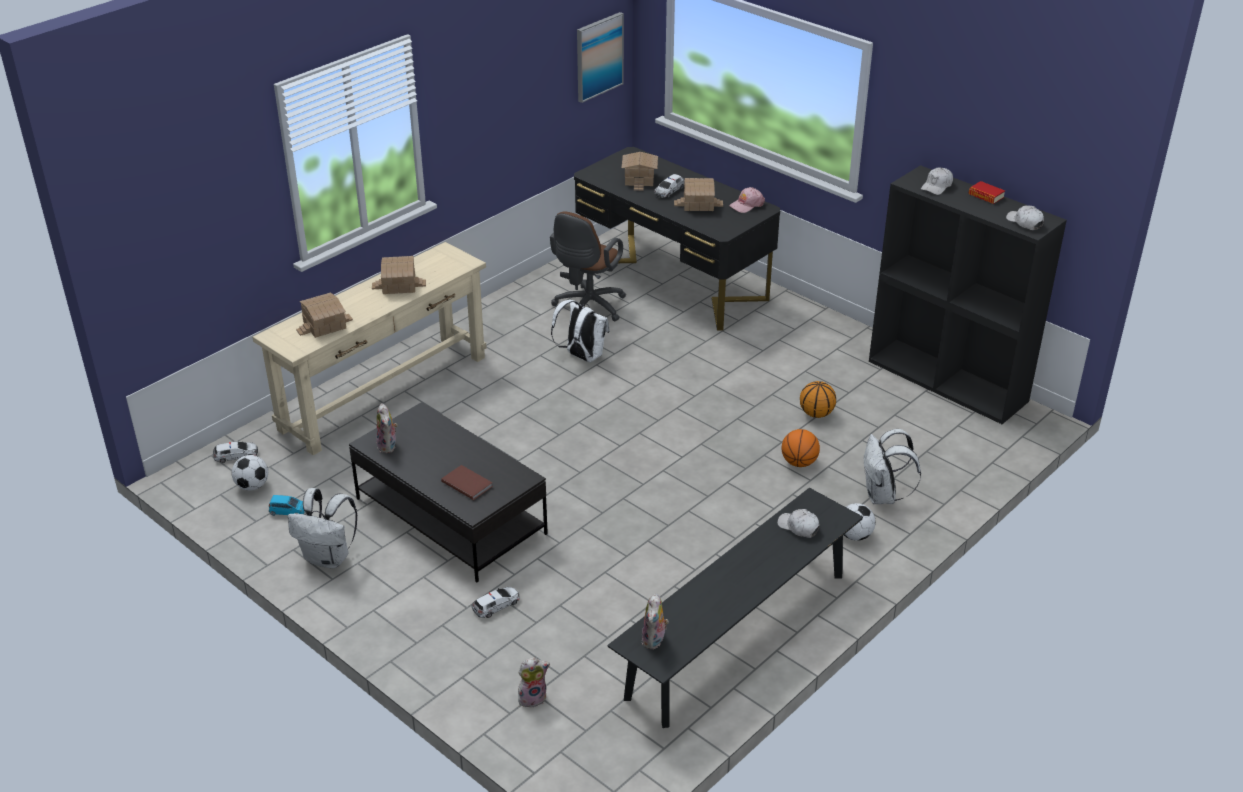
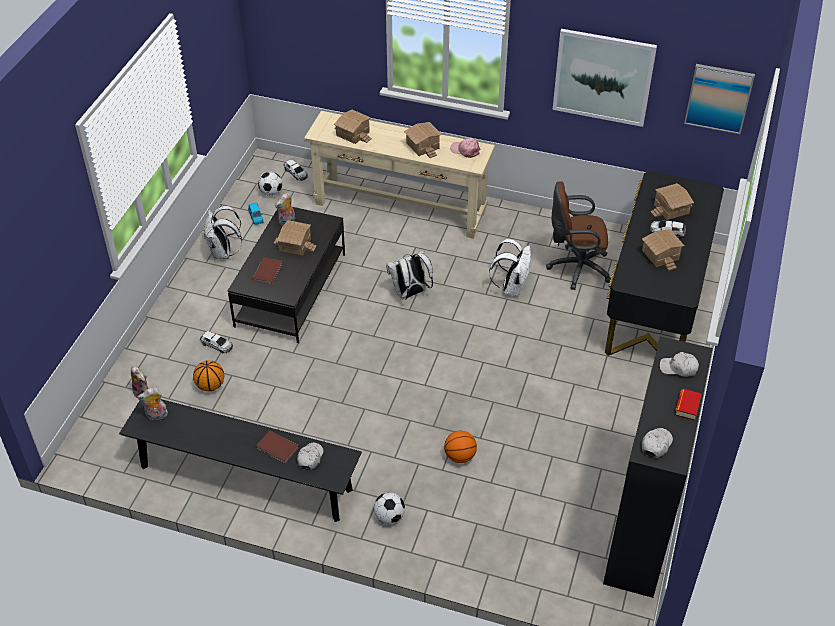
camera: 65 degrees right, 10 degrees up
pink cap [729,187,765,213] -> pink cap moved to [450,138,480,158]
basketball [800,381,836,418] -> basketball moved to [193,360,224,391]
white backpack [864,429,921,504] -> white backpack moved to [386,250,433,299]
none -> brown book [256,431,299,464]
none -> toy house [274,220,316,256]
none -> picture [552,29,657,127]

